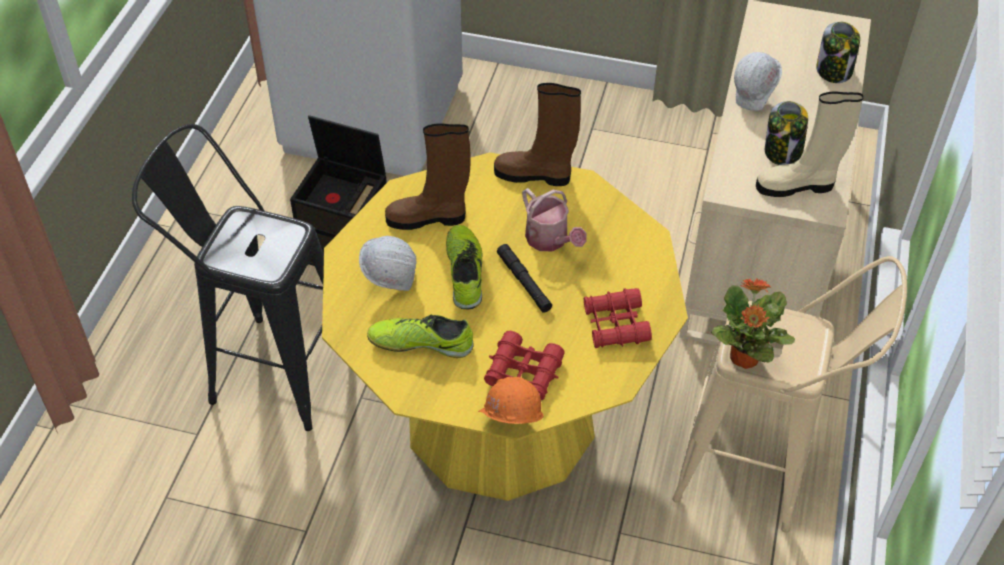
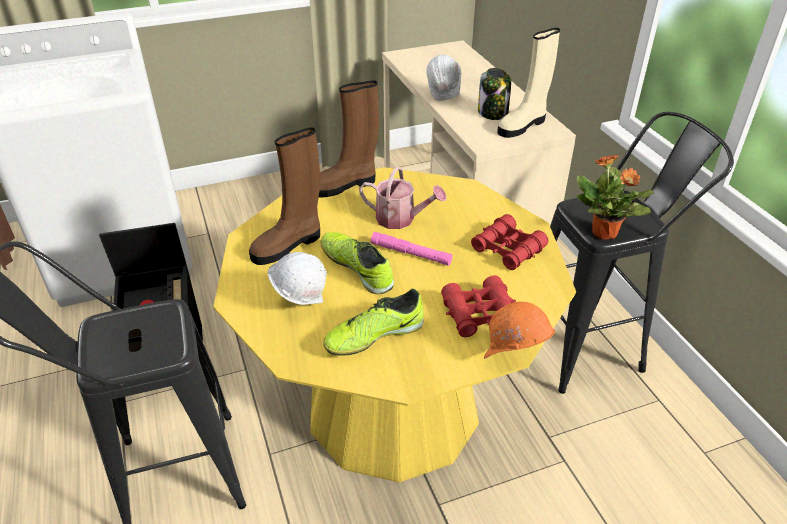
camera: 35 degrees left, 10 degrees down
black flashlight [497,244,552,312] -> pink flashlight [371,232,452,266]
beige stool [672,256,907,533] -> black stool [550,112,734,394]
jar [816,22,860,83] -> none

